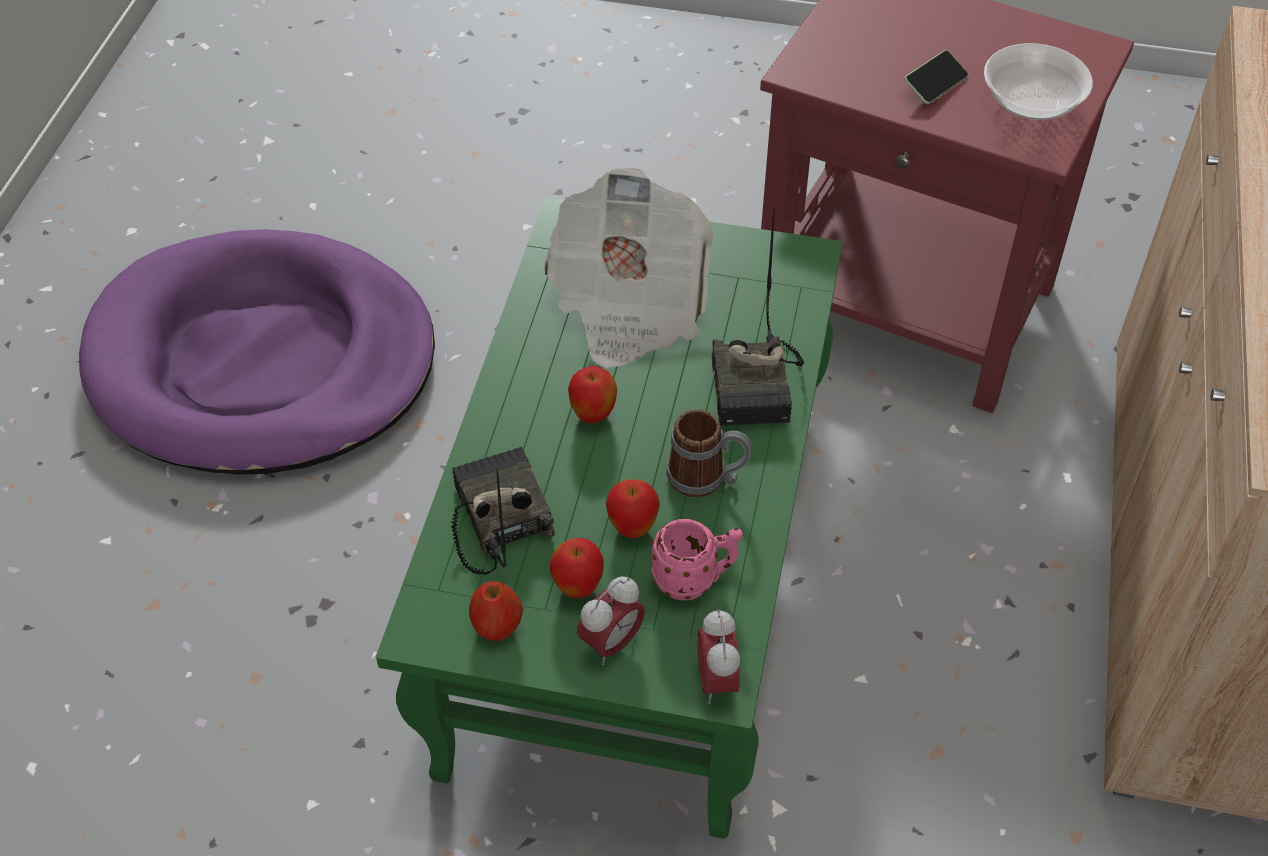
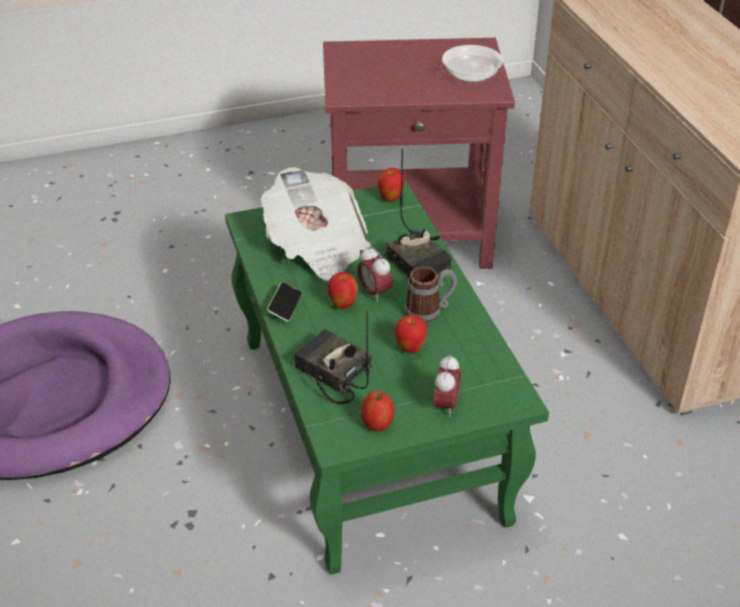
camera: 30 degrees left, 10 degrees down
apple [550,538,604,598] -> apple moved to [377,168,405,202]
pink mug [651,519,743,600] -> none
alarm clock [698,609,740,704] -> alarm clock moved to [357,246,393,302]
phone [905,50,969,104] -> phone moved to [267,282,302,322]

